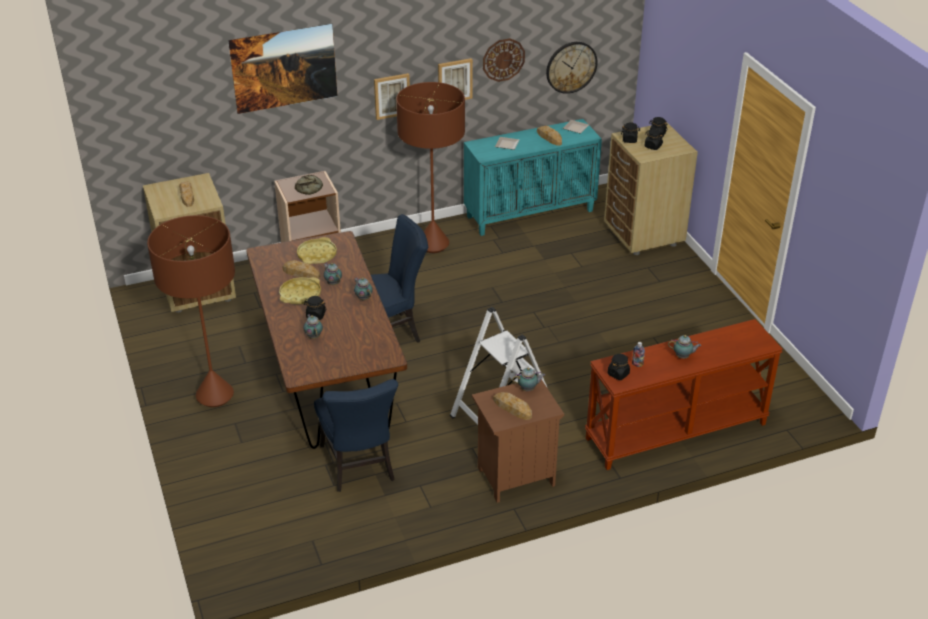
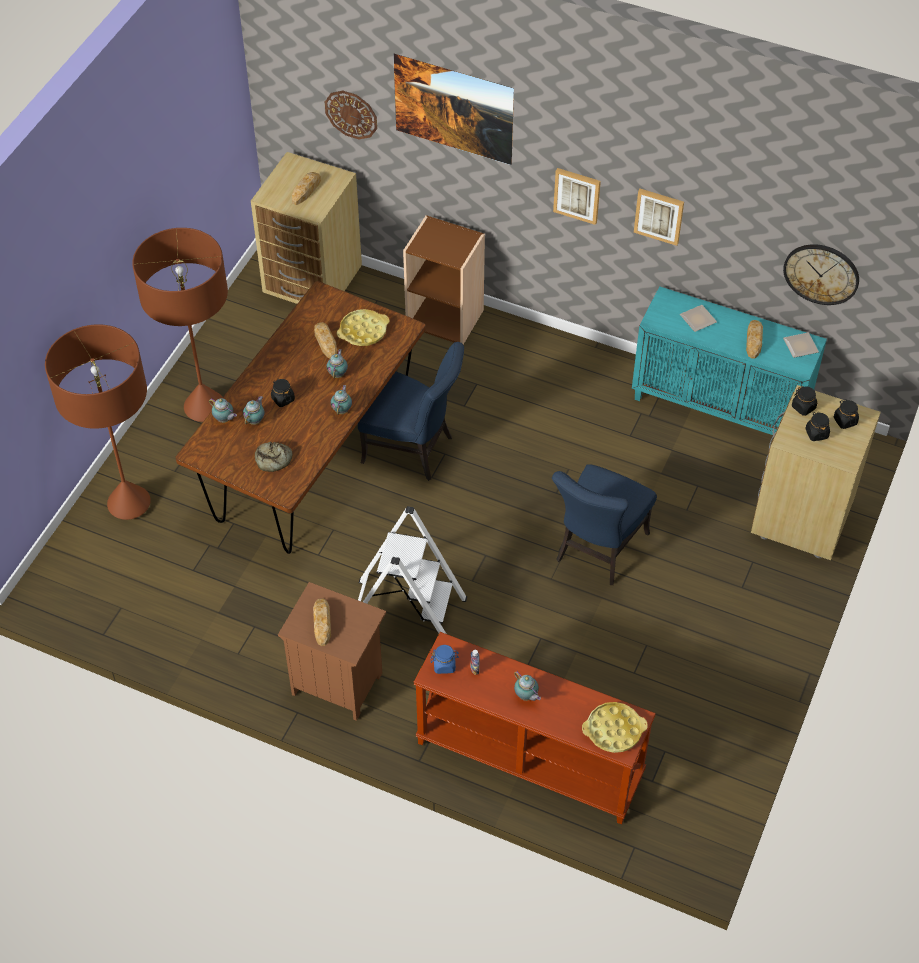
camera: 45 degrees right, 15 degrees up
yellow tray [279,277,321,305] -> yellow tray moved to [582,702,648,753]
bread [295,175,323,195] -> bread moved to [255,442,293,472]
blue chair [314,379,398,492] -> blue chair moved to [552,464,657,585]
brown floor lamp [396,82,465,253] -> brown floor lamp moved to [45,324,151,520]
wall clock [483,38,525,82] -> wall clock moved to [325,91,377,139]
teapot [512,367,545,392] -> teapot moved to [209,398,237,423]
black jar [608,354,630,380] -> blue jar [431,645,459,674]

